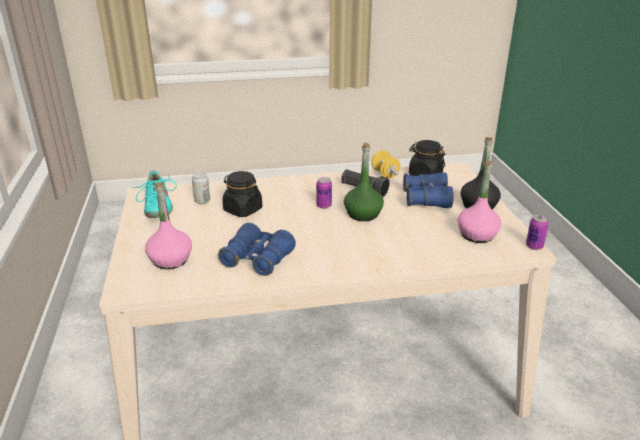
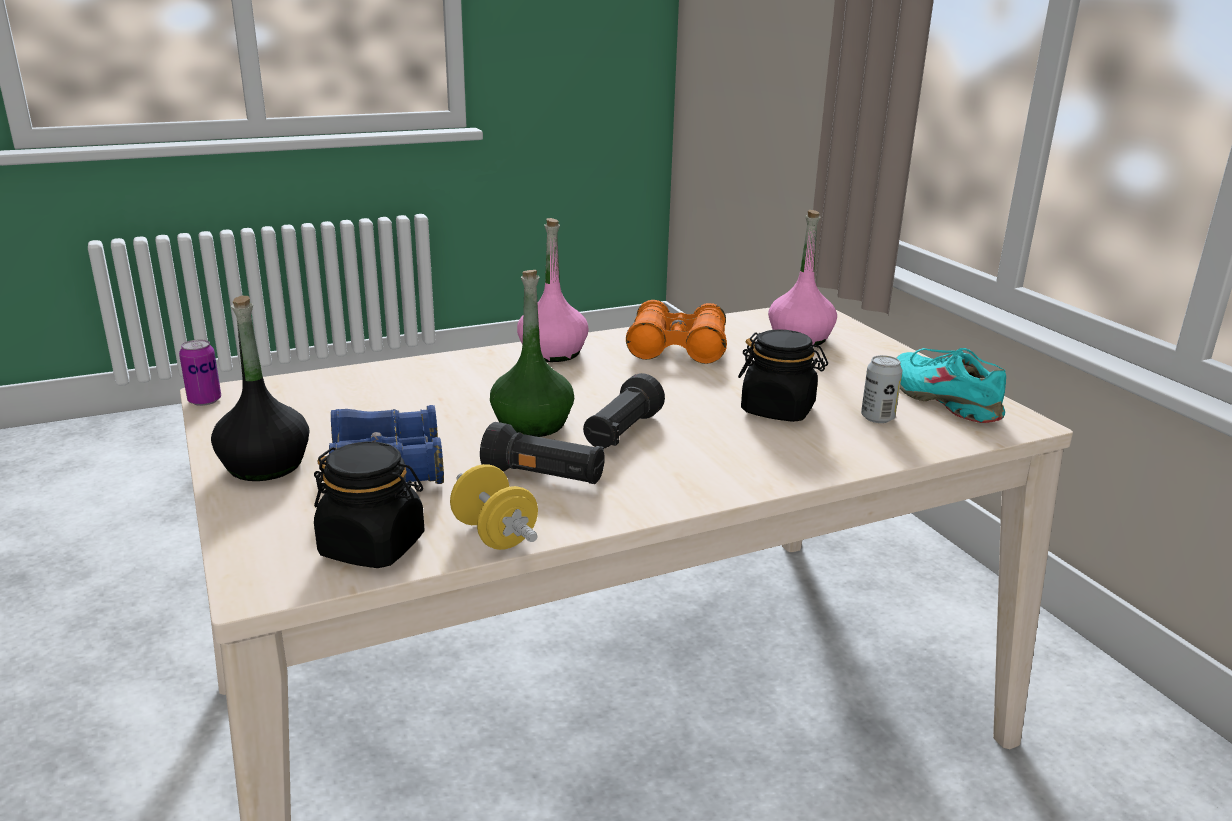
camera: 165 degrees right, 5 degrees down
blue binoculars [218,223,296,276] -> orange binoculars [626,300,727,364]
can [316,177,332,209] -> black flashlight [583,373,665,448]
pink bottle [458,161,501,243] -> pink bottle moved to [517,218,588,362]

